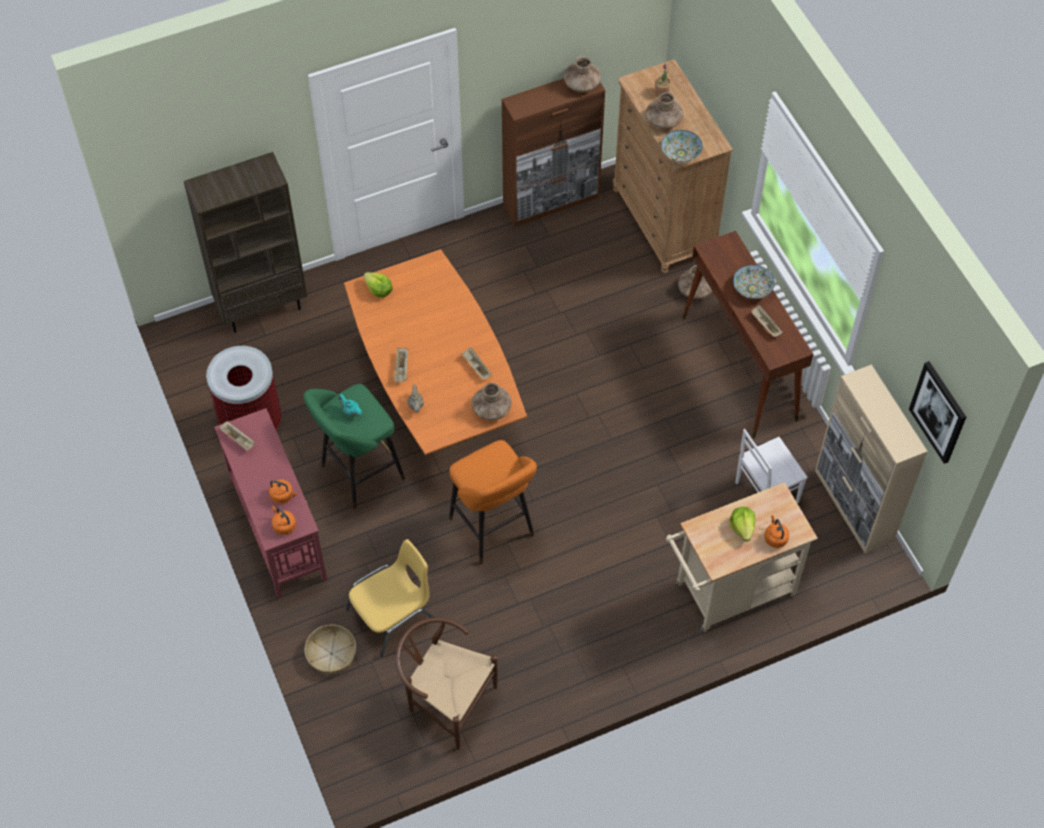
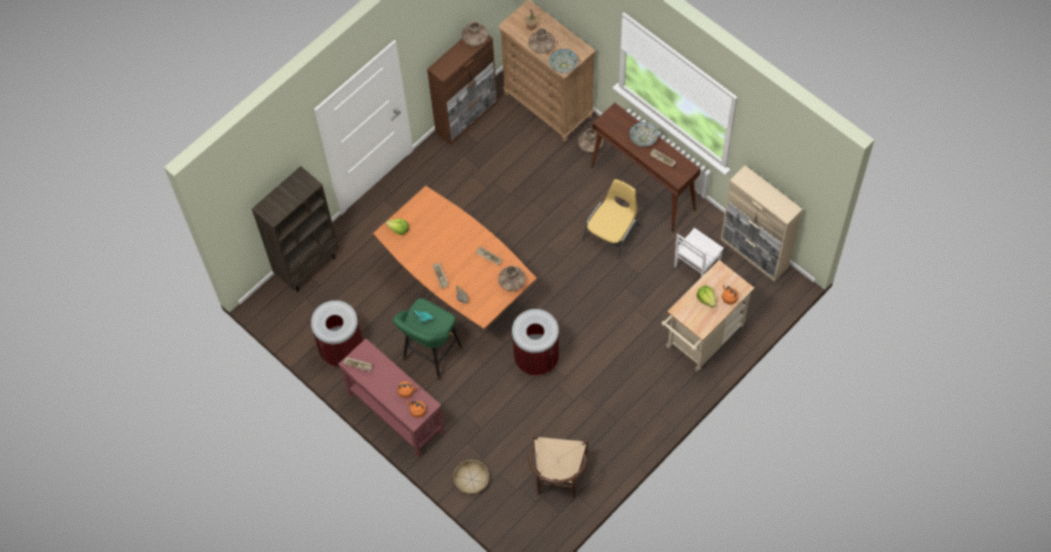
camera: 20 degrees left, 5 degrees up
yellow chair [346,539,435,657] -> yellow chair moved to [582,179,640,259]
brown chair [395,617,498,750] -> brown chair turned 90 degrees counterclockwise [528,434,588,498]
orange stool [449,440,537,564] -> trash can [512,309,559,375]
picture [909,361,966,464] -> none

